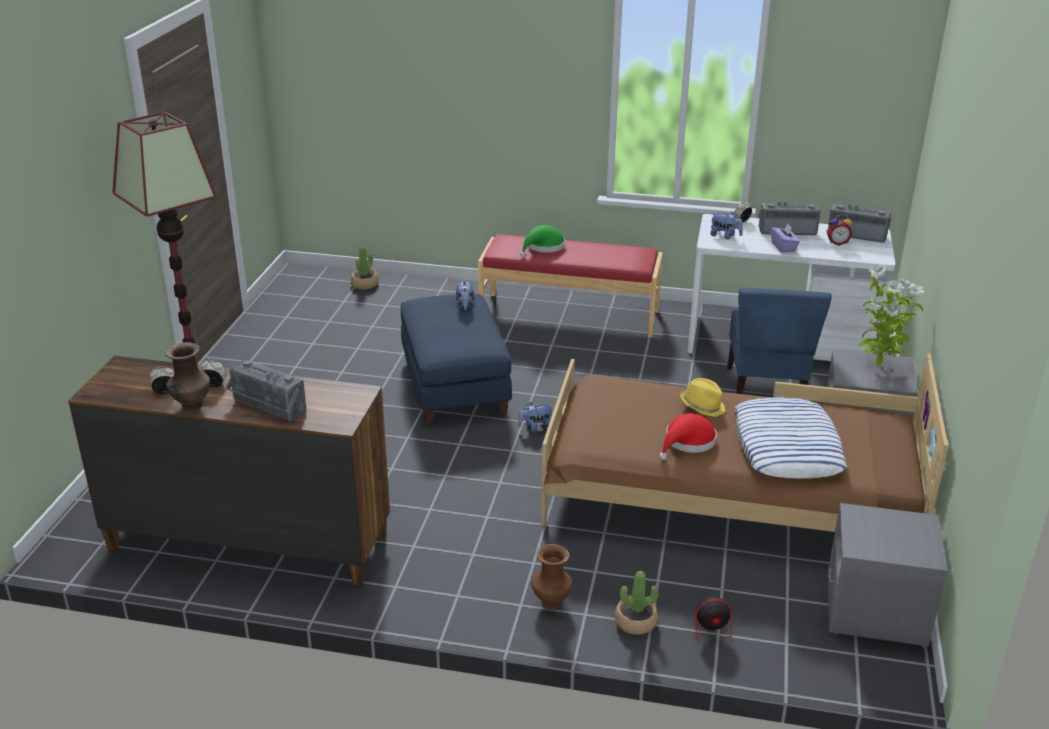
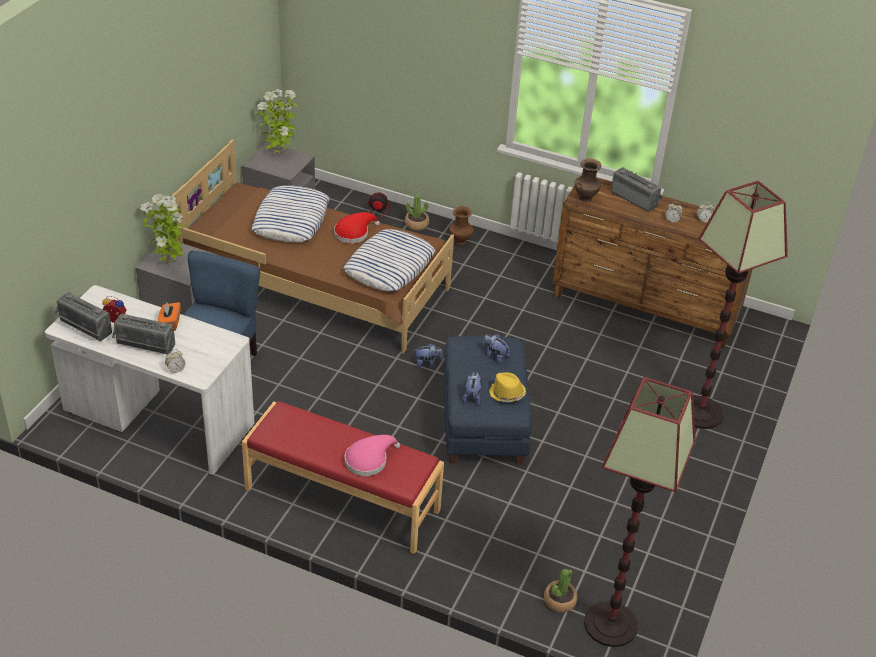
camera: 170 degrees left, 10 degrees up
brown vase [165,342,210,411] -> brown vase moved to [574,158,602,202]
green hat [520,225,565,257] -> pink hat [345,435,400,476]
yellow hat [680,378,725,417] -> yellow hat moved to [489,372,526,402]
plush toy [710,212,743,240] -> plush toy moved to [483,334,510,364]
purple tissue box [771,223,800,253] -> orange tissue box [158,302,181,331]
none -> potted plant [256,89,297,156]
none -> pillow [344,229,435,291]
none -> floor lamp [584,377,696,647]

